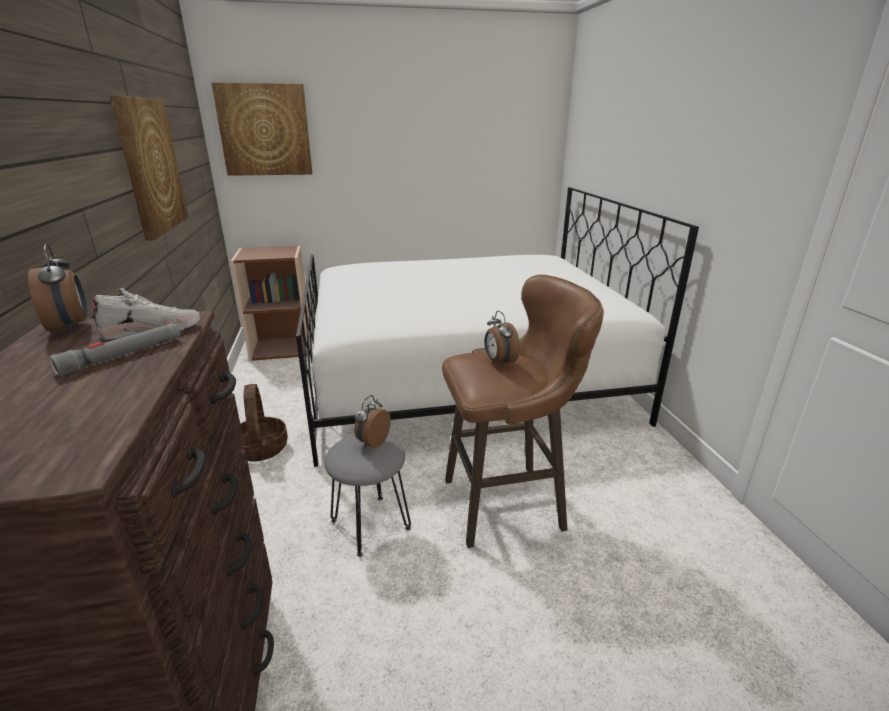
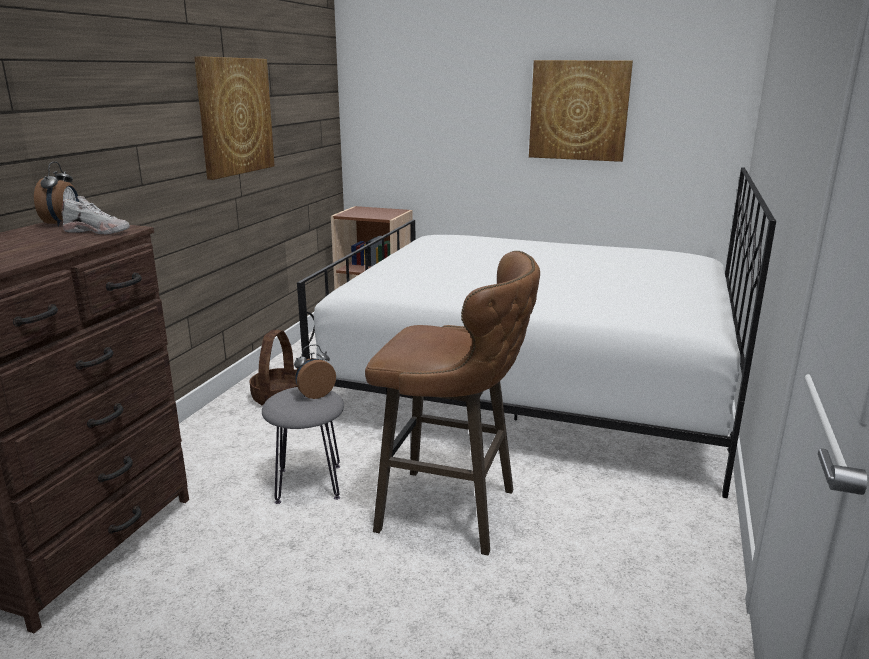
camera: 30 degrees right, 5 degrees down
grey flashlight [50,323,181,376] -> none
picture [212,82,312,176] -> picture moved to [529,60,633,162]
alarm clock [485,311,520,367] -> none

